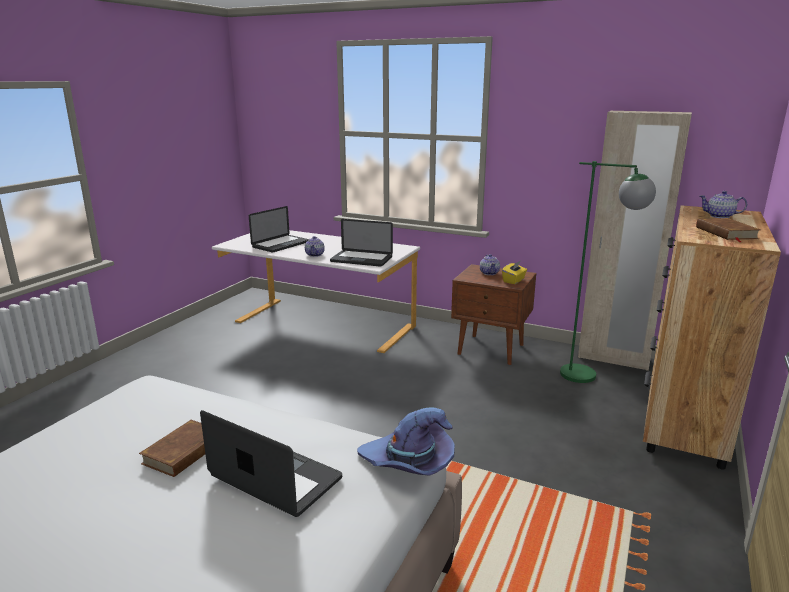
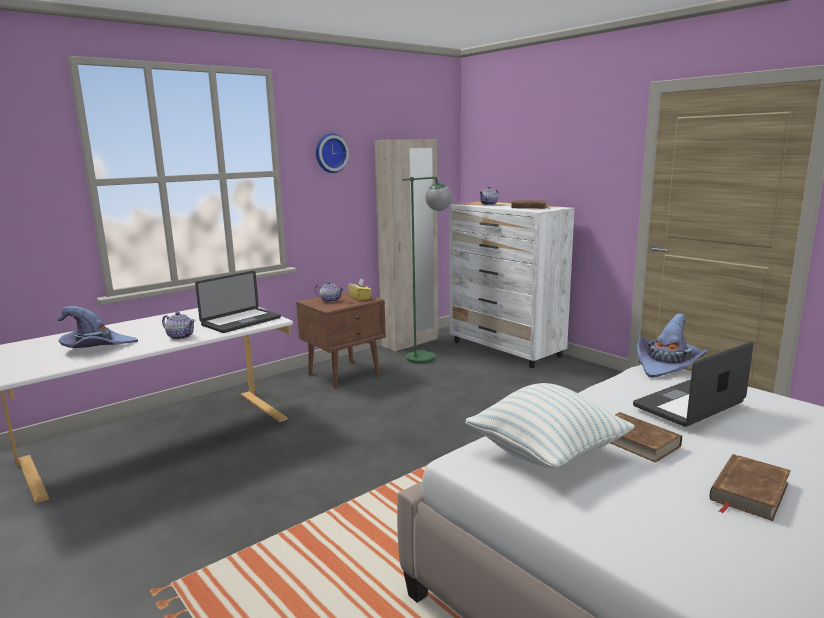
camera: 65 degrees left, 5 degrees down
laptop [249,206,308,253] -> purple hat [57,306,138,348]
brown dresser [643,205,781,470] -> white dresser [449,201,574,368]
none -> wall clock [316,133,349,173]
none -> pillow [465,383,635,468]
none -> brown book [710,454,791,521]

